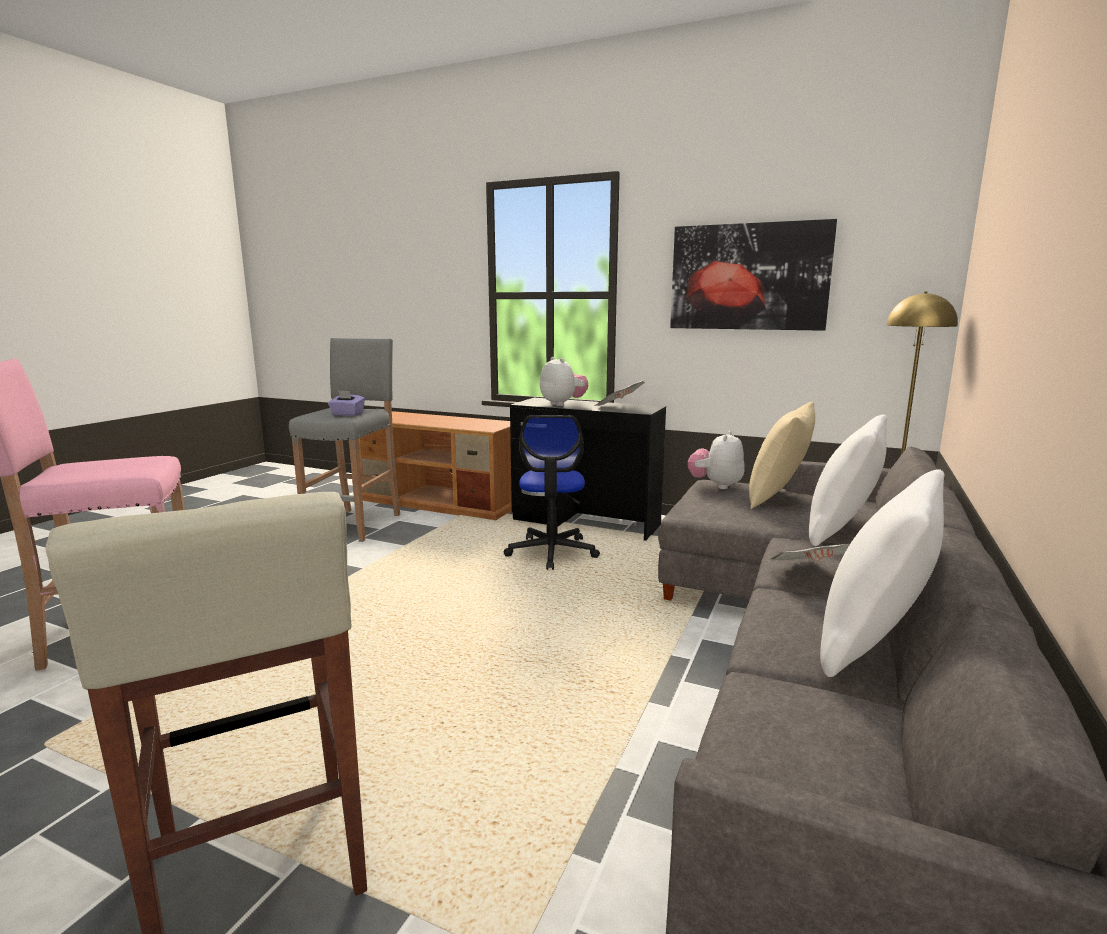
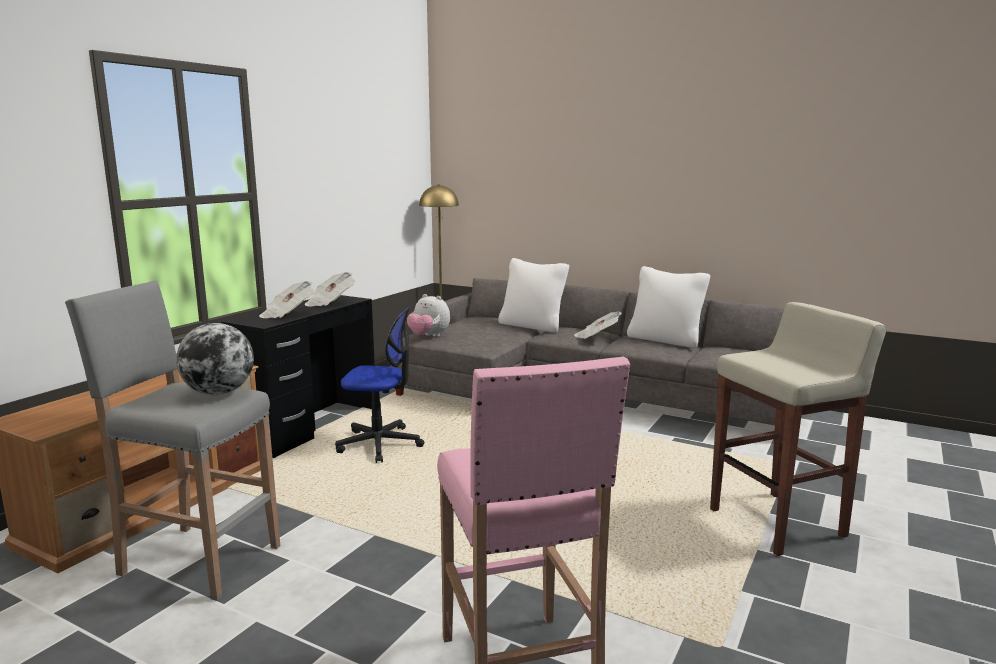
camera: 85 degrees left, 0 degrees up
purple tissue box [328,390,365,416] -> globe [176,323,254,395]
plush toy [540,357,588,406] -> newspaper [259,281,314,318]
picture [670,219,837,331] -> none
beige pillow [749,402,815,509] -> none

